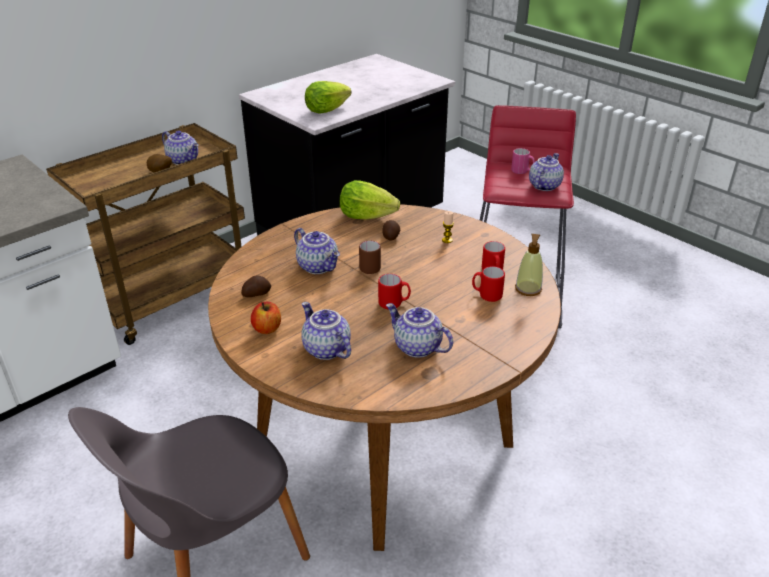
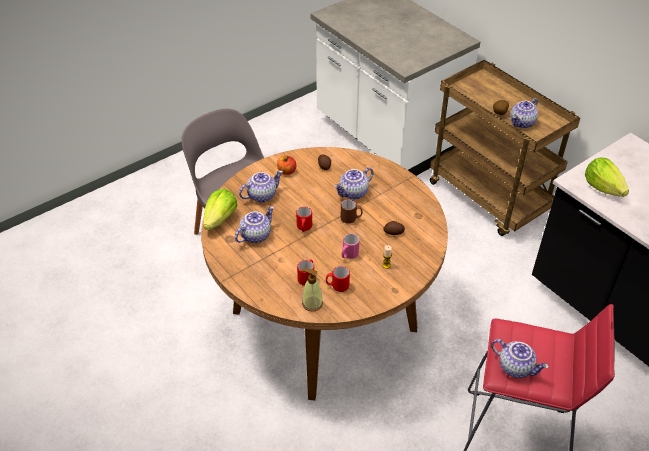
camera: 95 degrees right, 10 degrees up
lettuce [340,180,400,219] -> lettuce moved to [203,189,237,230]
pink mug [511,148,535,174] -> pink mug moved to [341,234,360,259]

